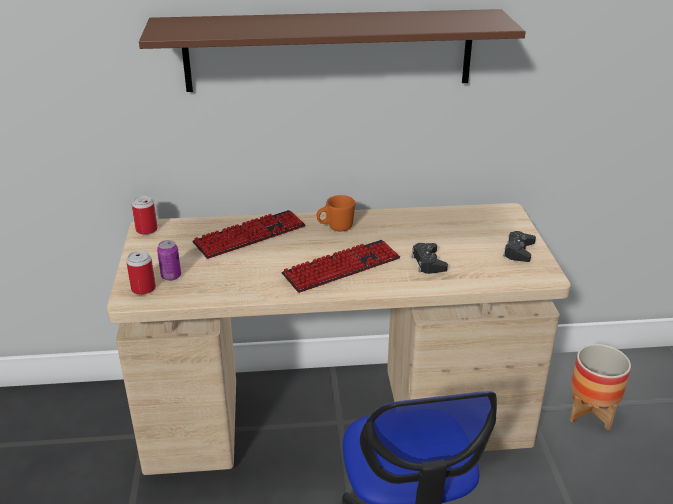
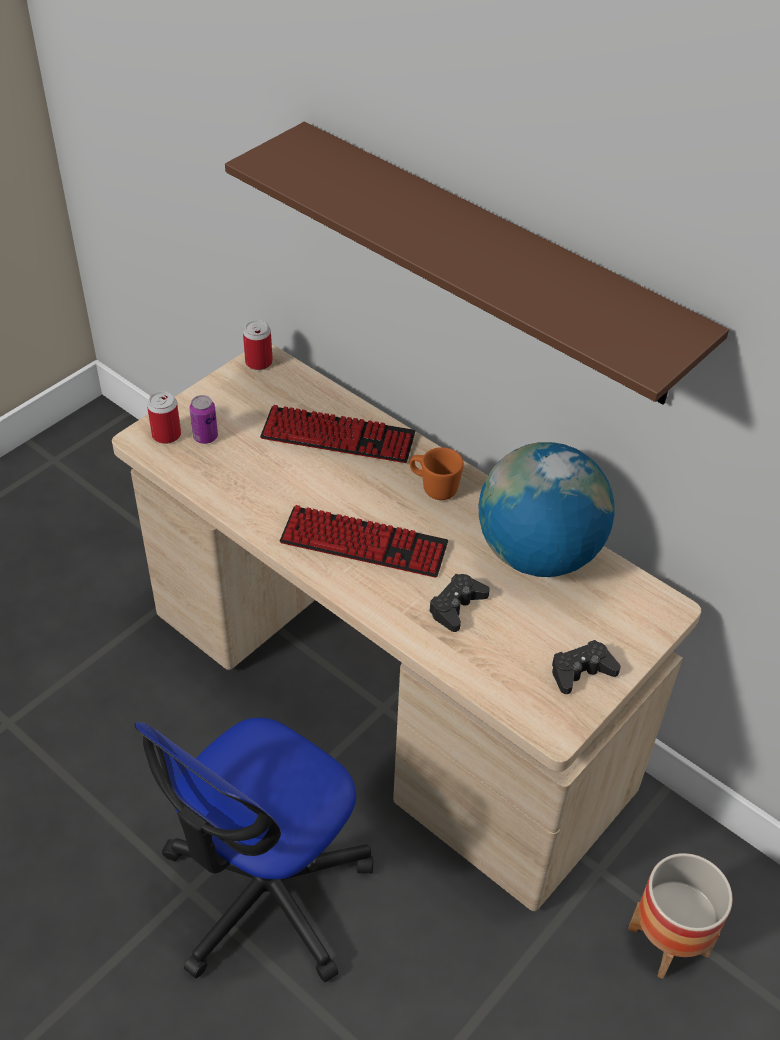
camera: 45 degrees right, 15 degrees up
none -> globe [479,442,614,577]

